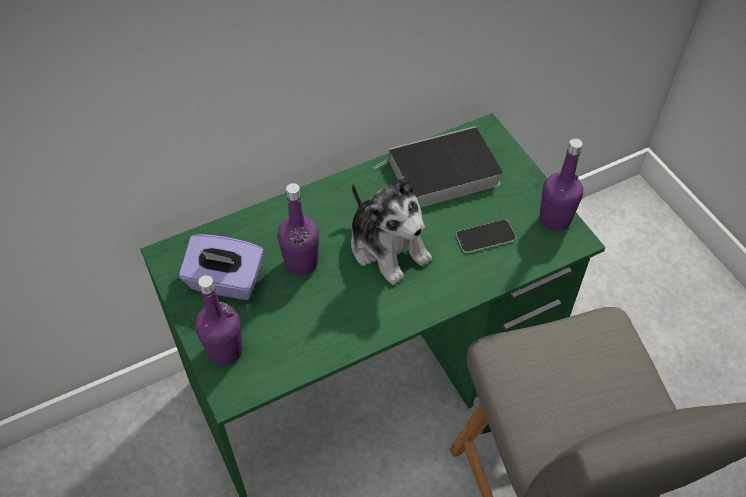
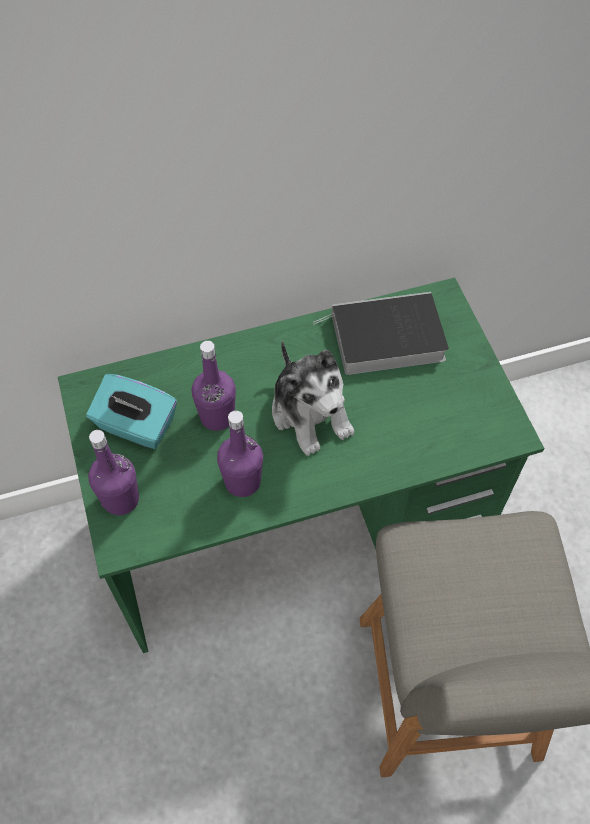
camera: 10 degrees right, 5 degrees up
purple tissue box [179,234,264,300] -> turquoise tissue box [86,374,177,449]
phone [456,219,516,253] -> none
purple bottle [539,138,584,231] -> purple bottle moved to [217,410,263,497]

